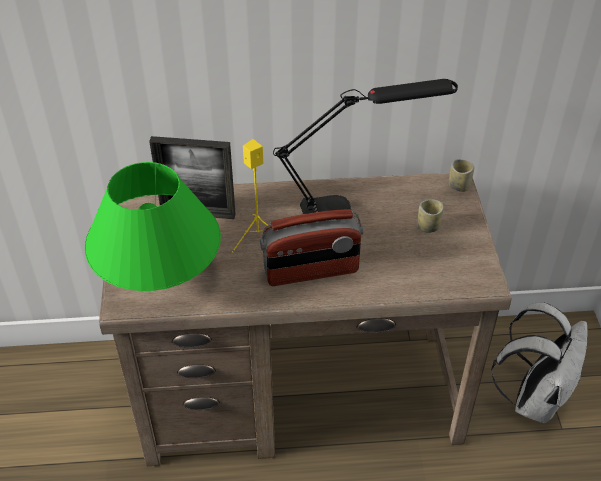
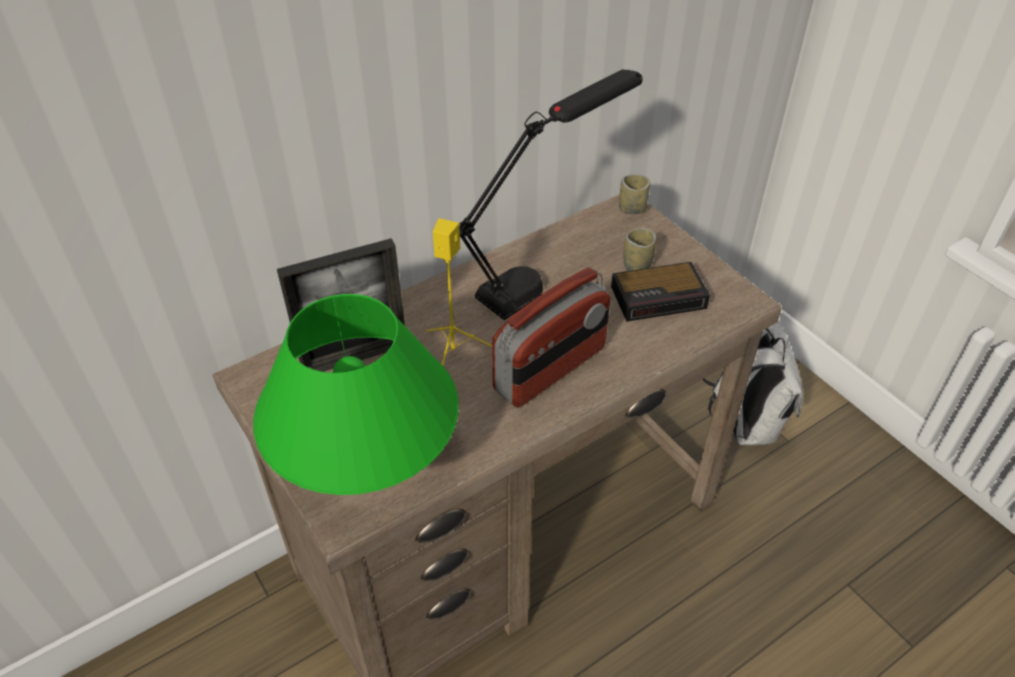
camera: 30 degrees left, 0 degrees up
none -> alarm clock [611,262,710,322]

